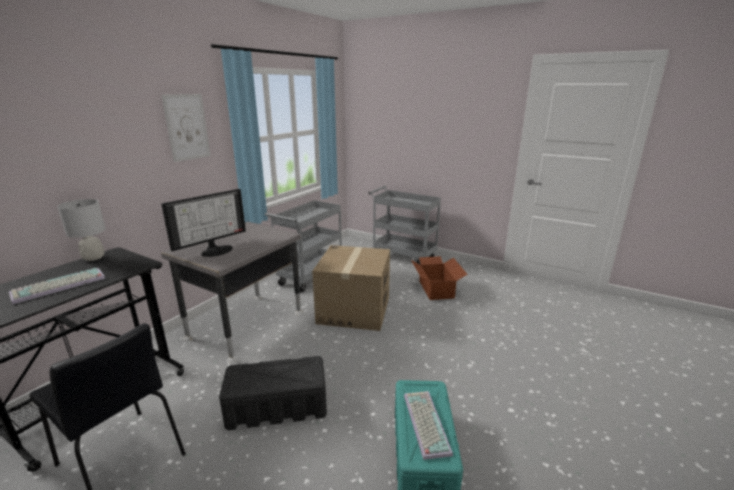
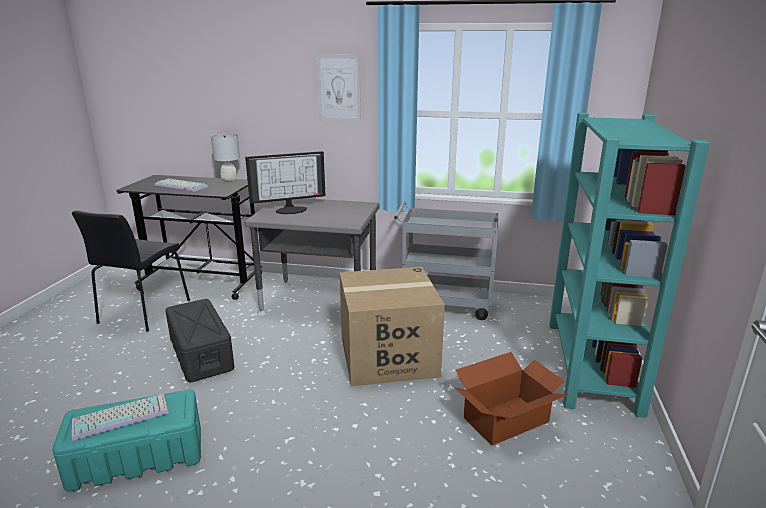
camera: 70 degrees right, 0 degrees up
monitor [161,189,246,257] -> monitor turned 45 degrees counterclockwise [245,151,325,214]
grey cart [369,185,441,265] -> turquoise bookcase [549,112,710,418]

